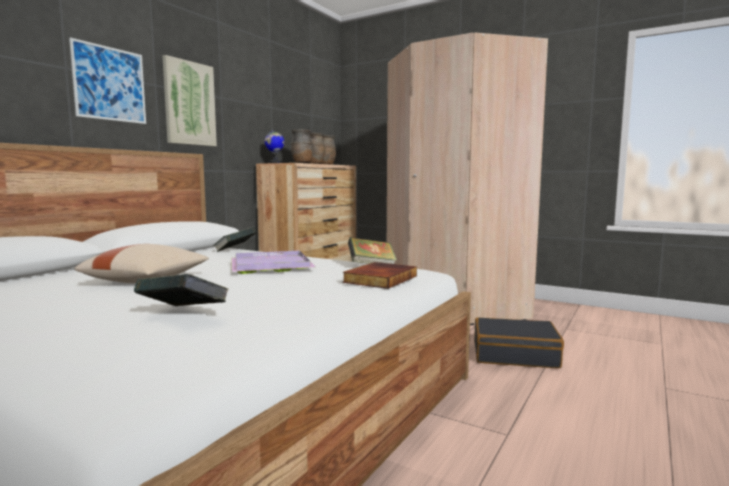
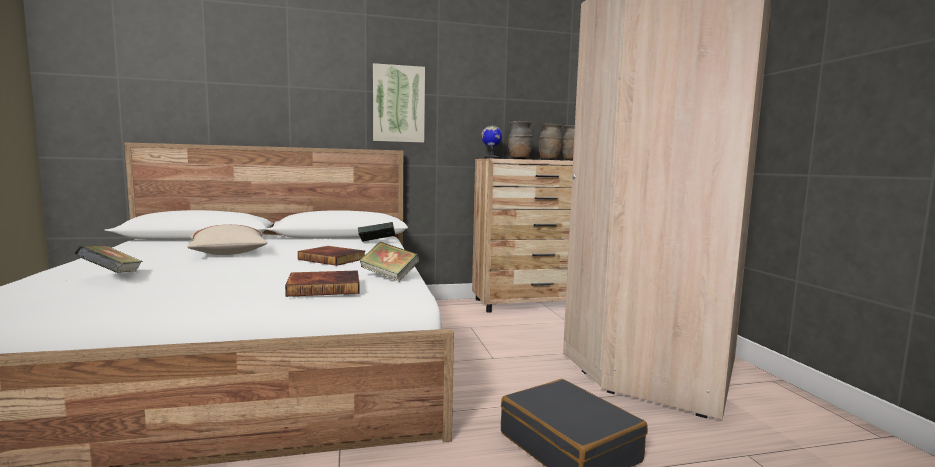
camera: 45 degrees right, 0 degrees up
picture [69,37,146,124] -> none
purple tray [231,251,316,274] -> book [298,246,365,266]

